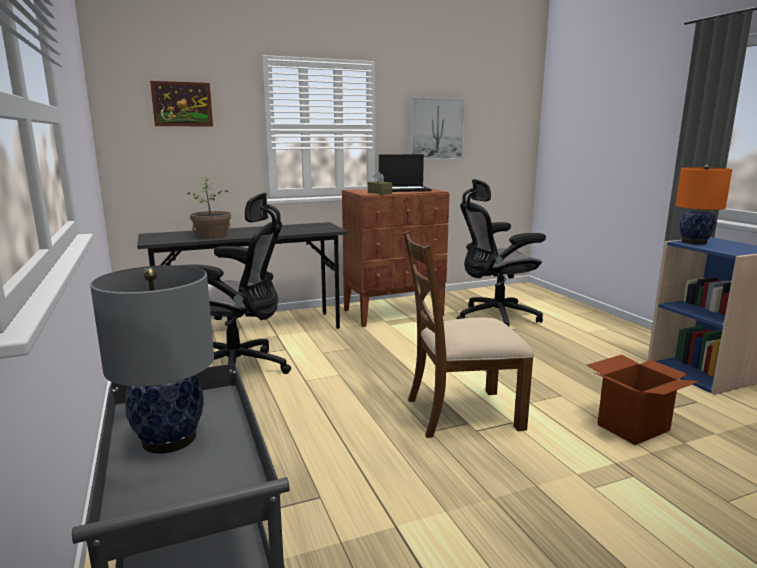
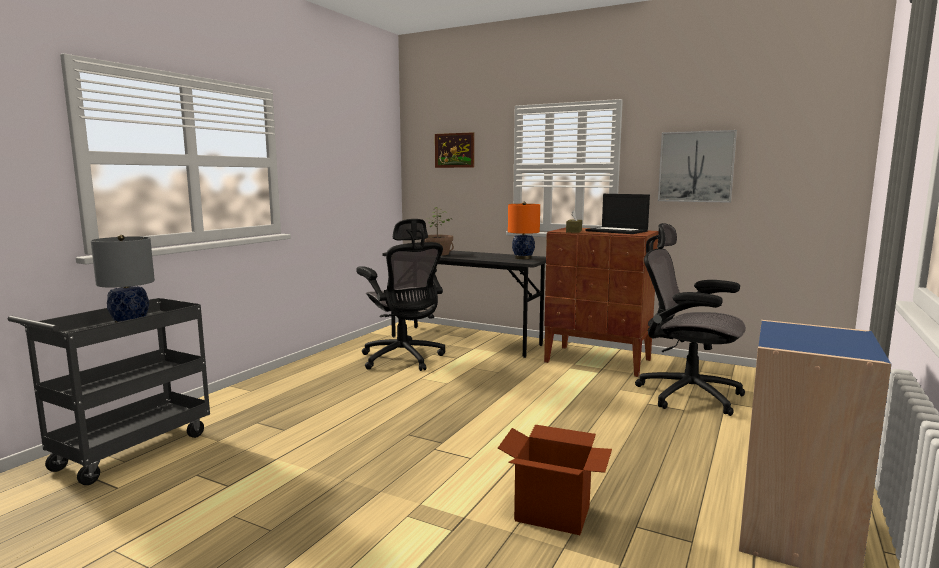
camera: 50 degrees right, 5 degrees down
brown chair [403,231,535,438] -> none
orange table lamp [676,165,732,244] -> orange table lamp moved to [508,202,540,259]

